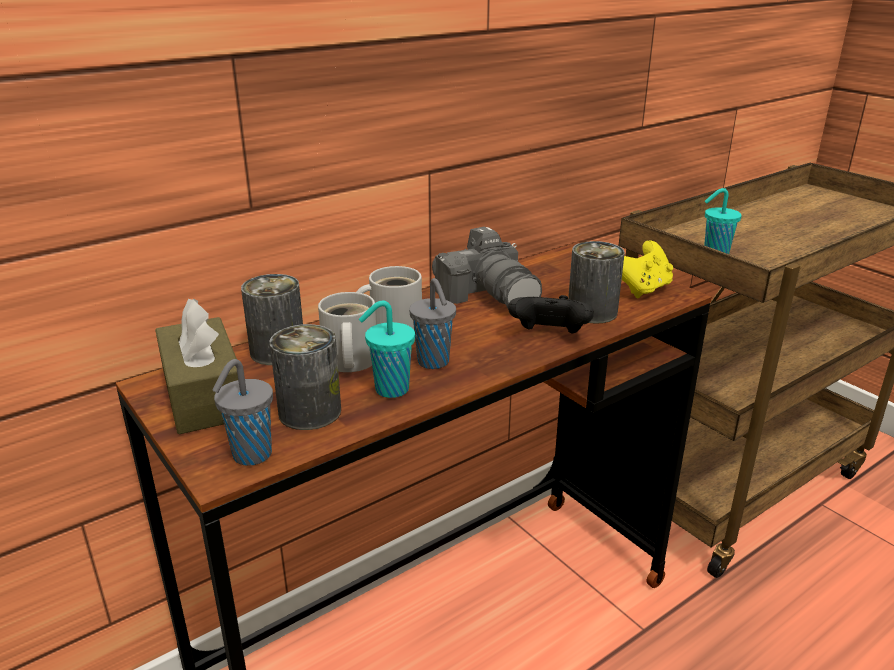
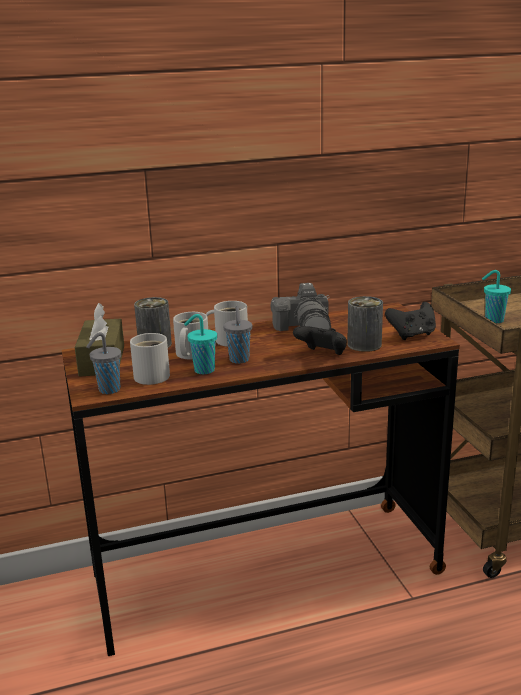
camera: 20 degrees right, 5 degrees down
can [269,324,341,430] -> white mug [130,333,170,385]
yellow game controller [622,240,673,298] -> black game controller [385,302,436,340]

